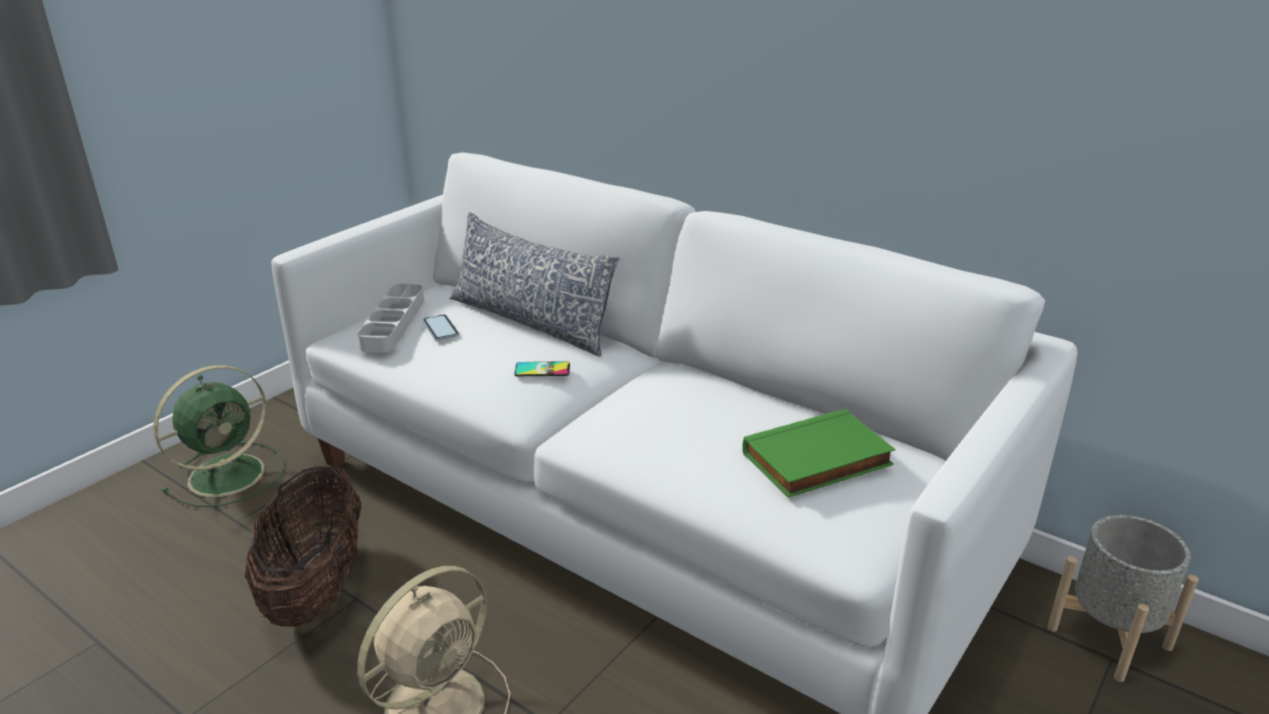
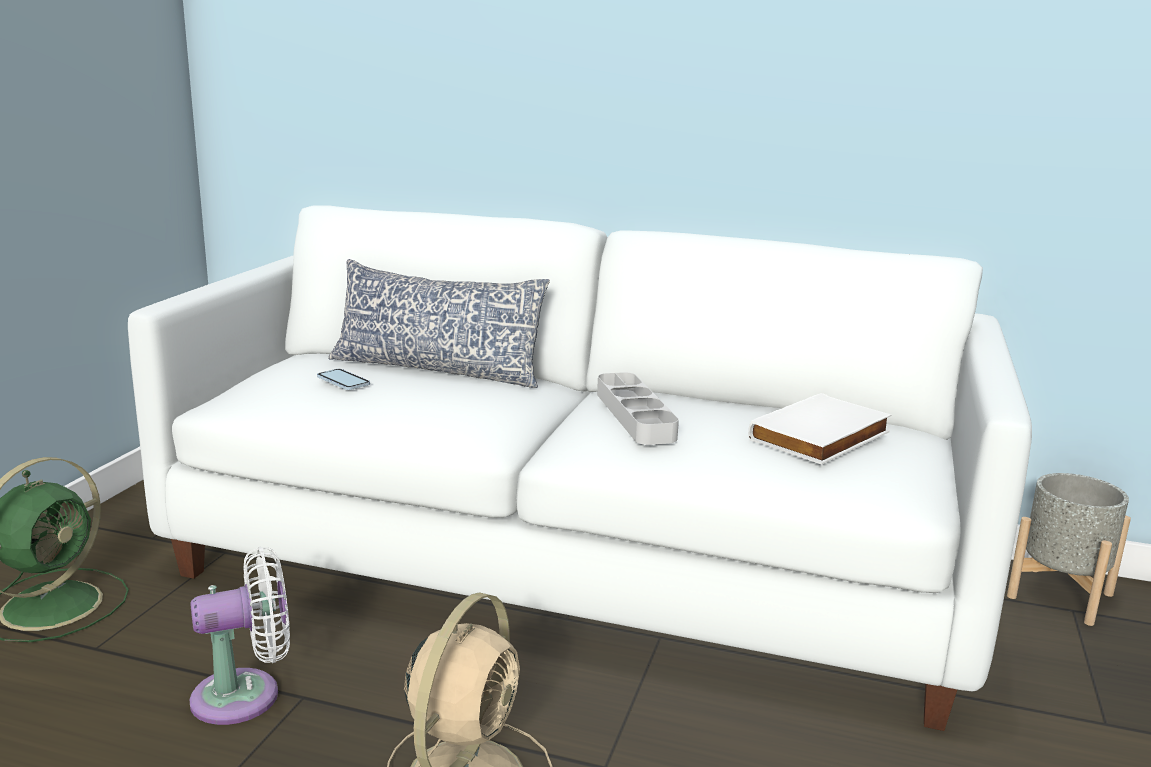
camera: 20 degrees left, 10 degrees down
basket [245,465,361,627] -> white fan [189,547,290,725]
grey tray [357,284,424,353] -> grey tray moved to [597,372,679,445]
phone [514,361,570,376] -> none
green book [742,409,896,498] -> white book [748,393,891,465]

